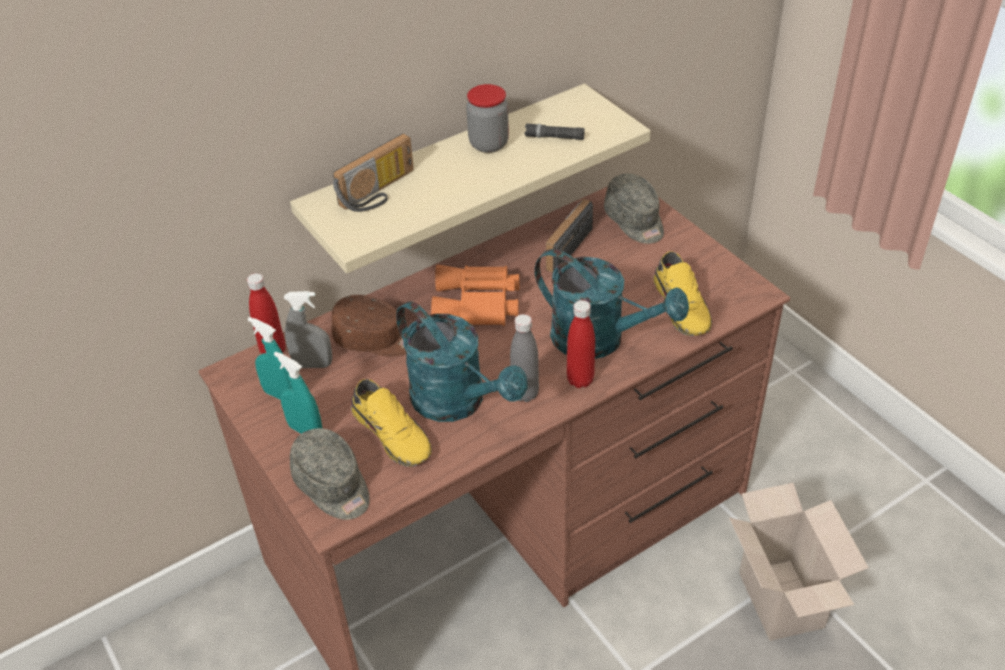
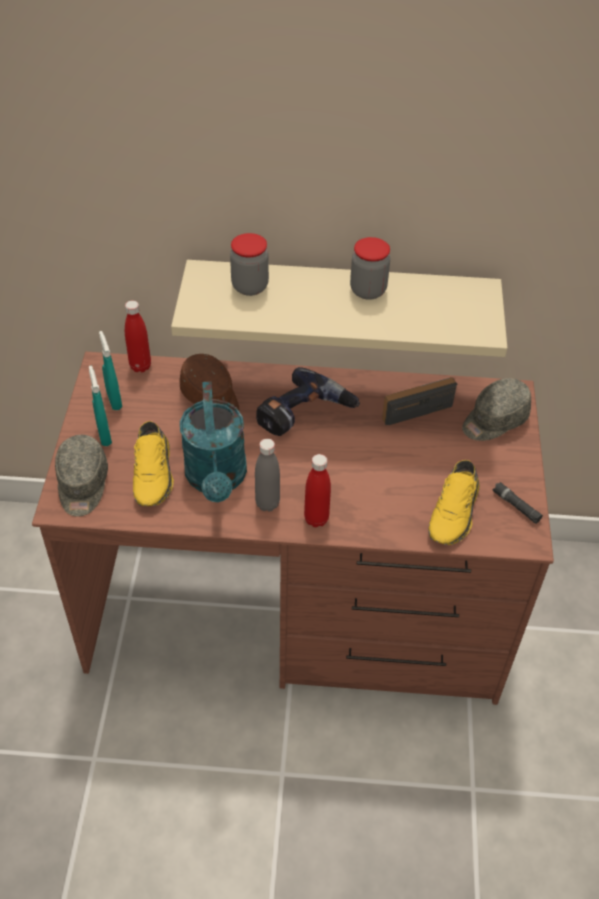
camera: 35 degrees right, 5 degrees up
grey spray bottle [284,291,332,368] -> none
radio [333,133,414,212] -> jar [230,233,269,296]
orange binoculars [431,265,519,326] -> power drill [256,367,360,436]
black flashlight [525,124,585,140] -> black flashlight moved to [493,482,543,524]
turquoise watering can [534,249,689,359] -> none
grey cap [604,173,664,244] -> grey cap turned 45 degrees clockwise [462,378,531,441]
cardboard box [729,483,869,641] -> none

